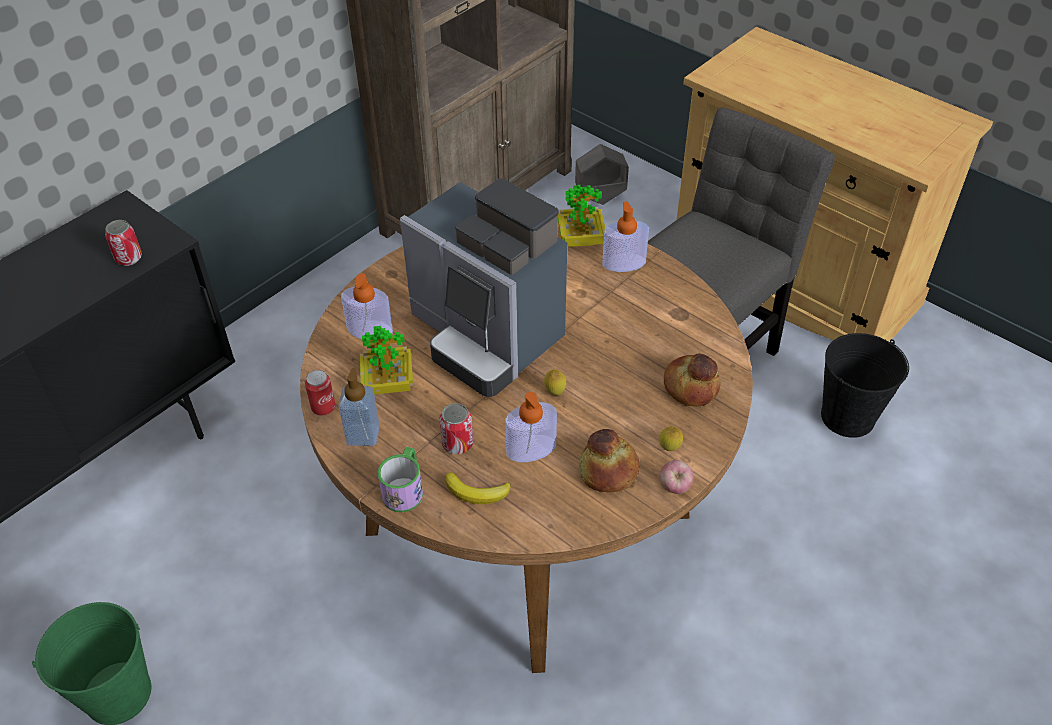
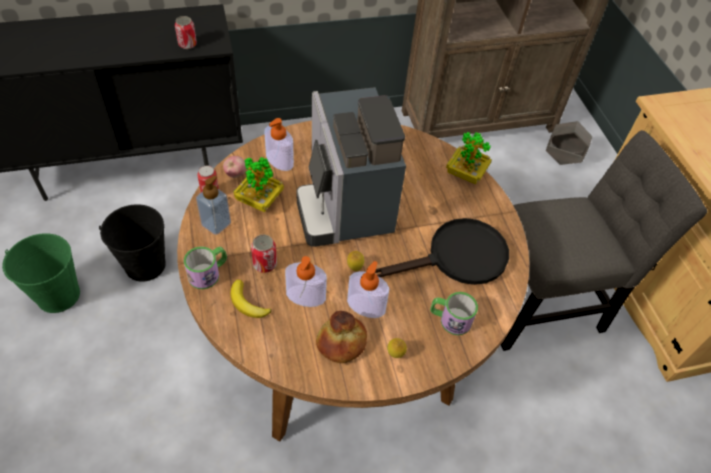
camera: 30 degrees right, 5 degrees up
soap dispenser [602,201,649,272] -> soap dispenser moved to [347,261,389,318]
apple [660,460,694,494] -> apple moved to [223,156,246,178]
bread [664,353,721,407] -> mug [430,292,478,335]
black bucket [821,333,909,438] -> black bucket moved to [99,204,166,282]
none -> black frying pan [375,218,509,285]

